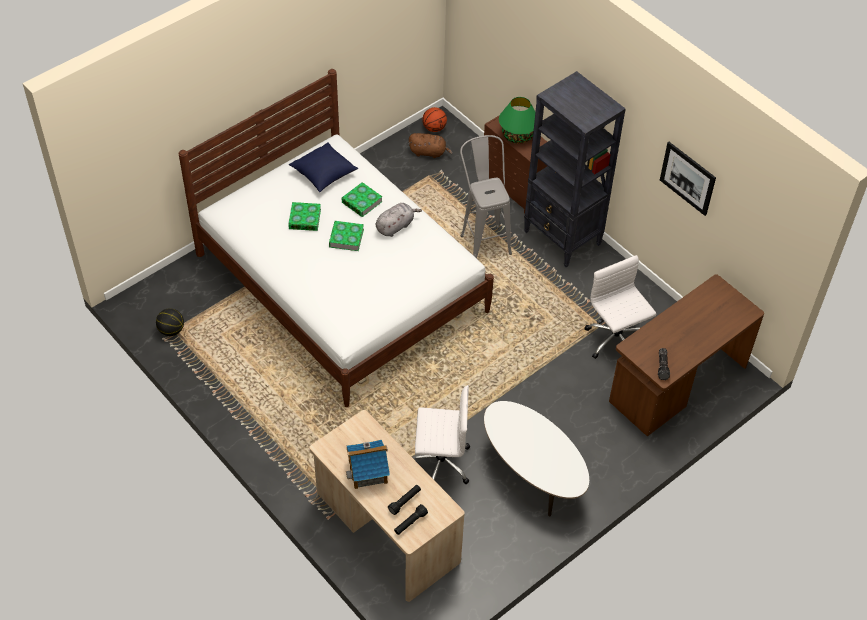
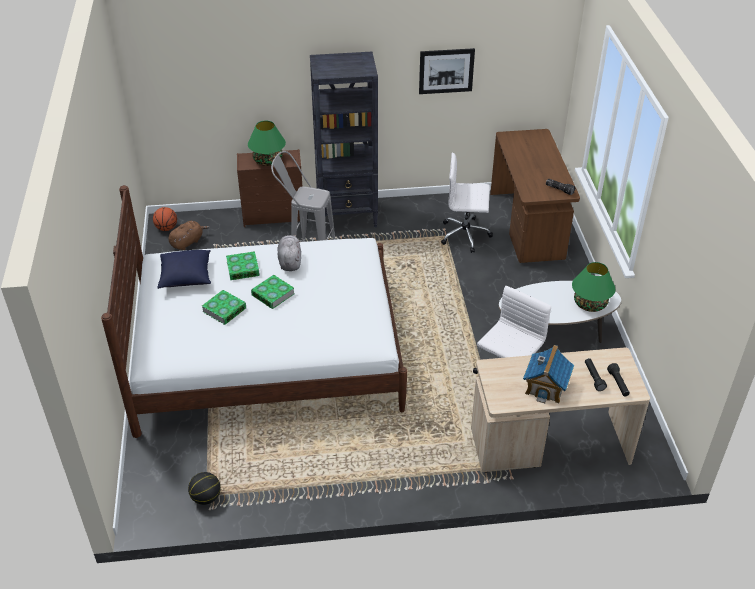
camera: 55 degrees left, 10 degrees down
none -> green table lamp [572,262,615,312]

